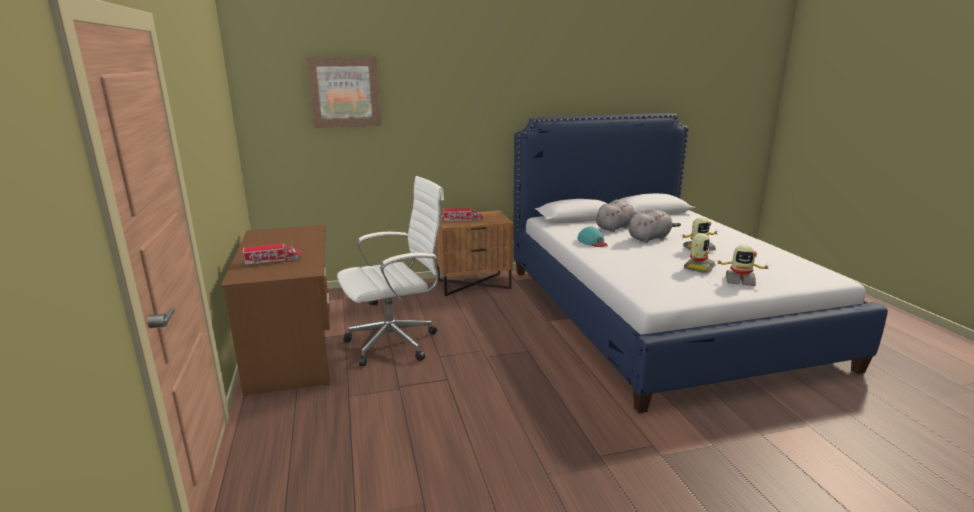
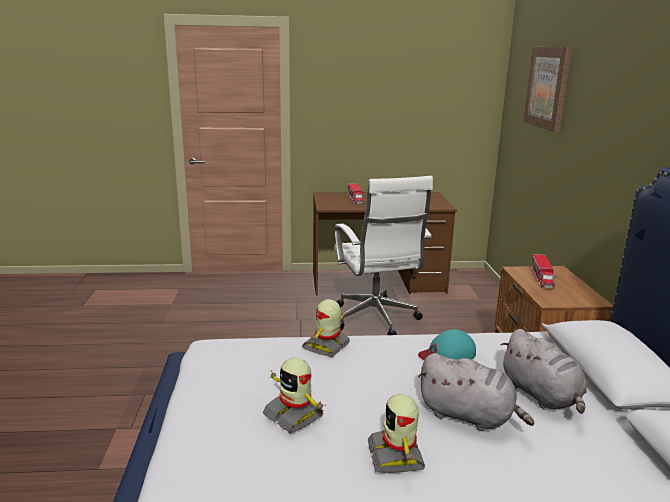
camera: 100 degrees right, 0 degrees up
grey plush toy [628,208,681,243] -> grey plush toy turned 45 degrees counterclockwise [418,353,534,431]
toy robot [716,245,768,286] -> toy robot moved to [302,299,350,357]

